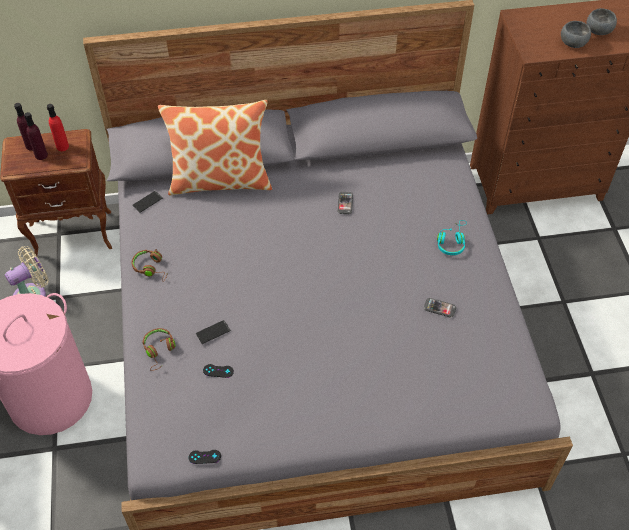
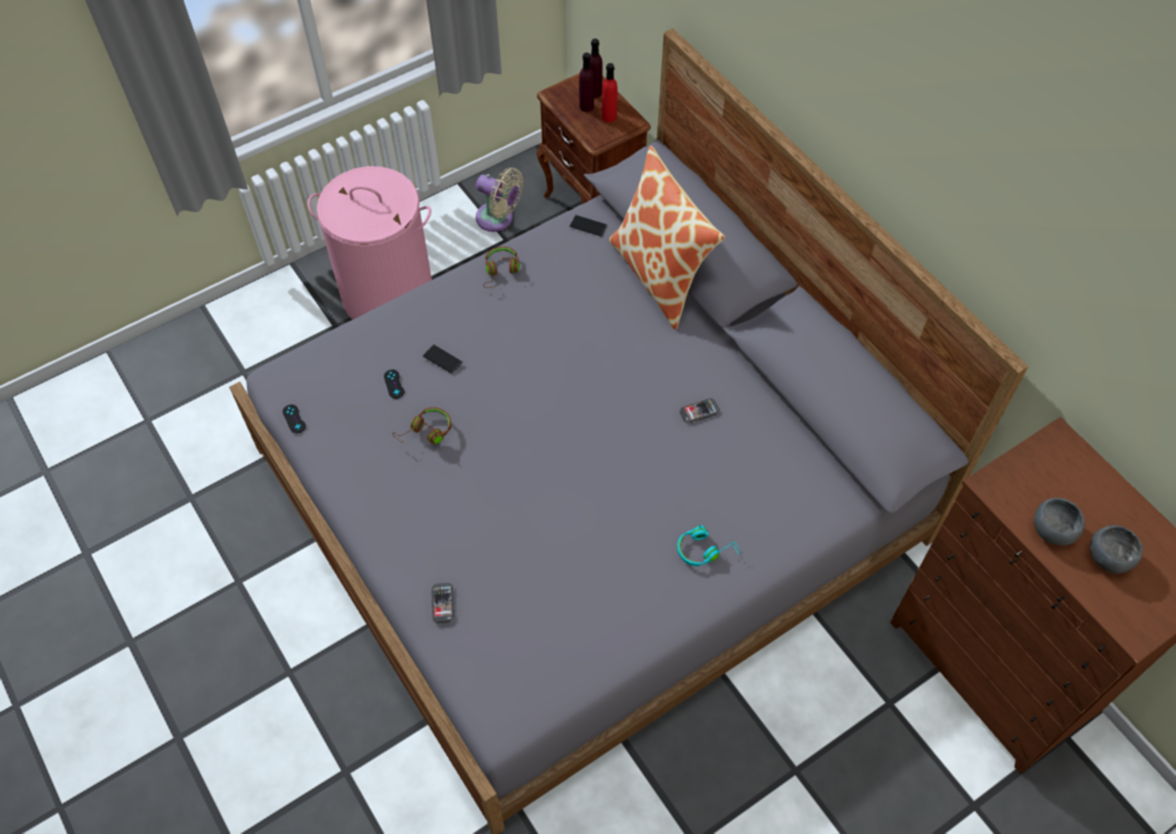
camera: 65 degrees right, 5 degrees up
brown headphones [143,328,175,371] -> brown headphones moved to [393,407,451,444]
phone [424,298,456,318] -> phone moved to [431,583,454,623]

